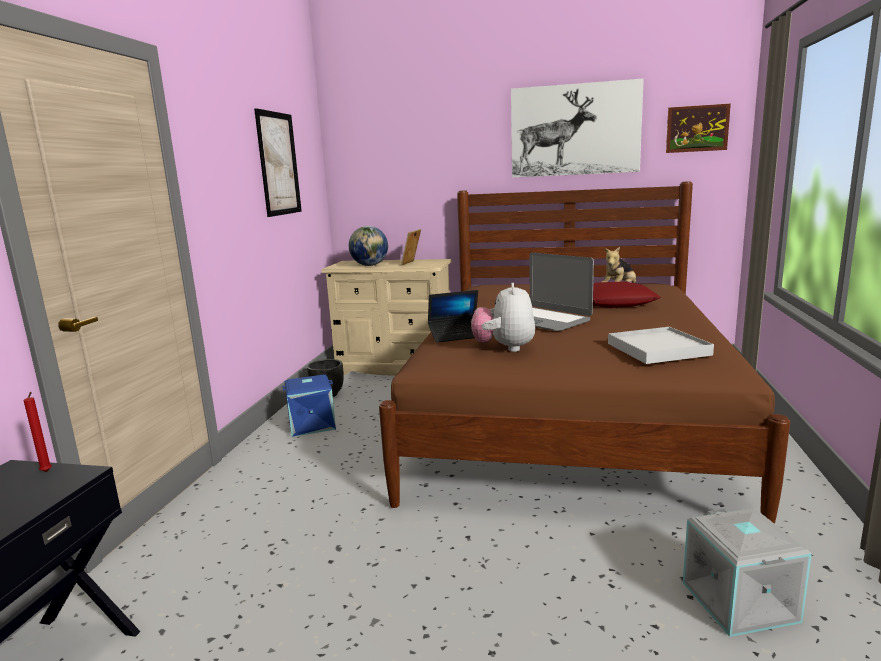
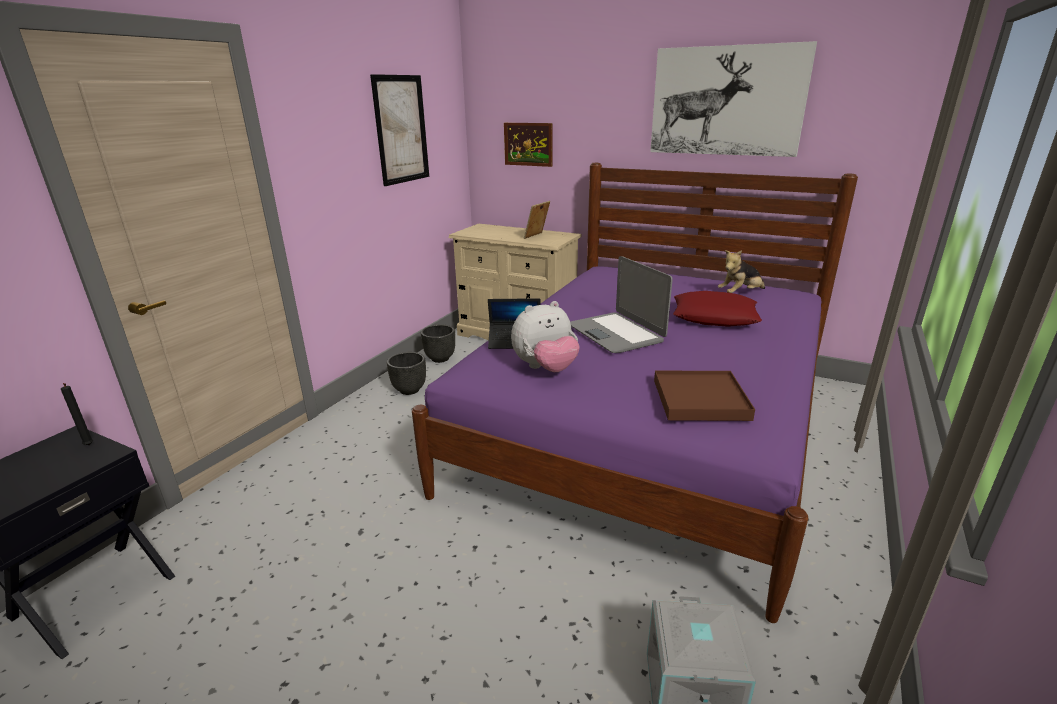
camera: 15 degrees right, 10 degrees up
red candle [23,392,52,472] -> black candle [61,383,93,445]
blue storage box [282,375,336,437] -> black planter [387,352,426,395]
globe [349,226,388,266] -> none
brown bed [379,181,790,524] -> purple bed [412,163,858,623]
plush toy [471,283,535,352] -> plush toy turned 135 degrees counterclockwise [511,301,580,372]
white tray [608,327,714,364] -> brown tray [654,371,755,421]
picture [666,104,731,153] -> picture moved to [504,123,553,167]

